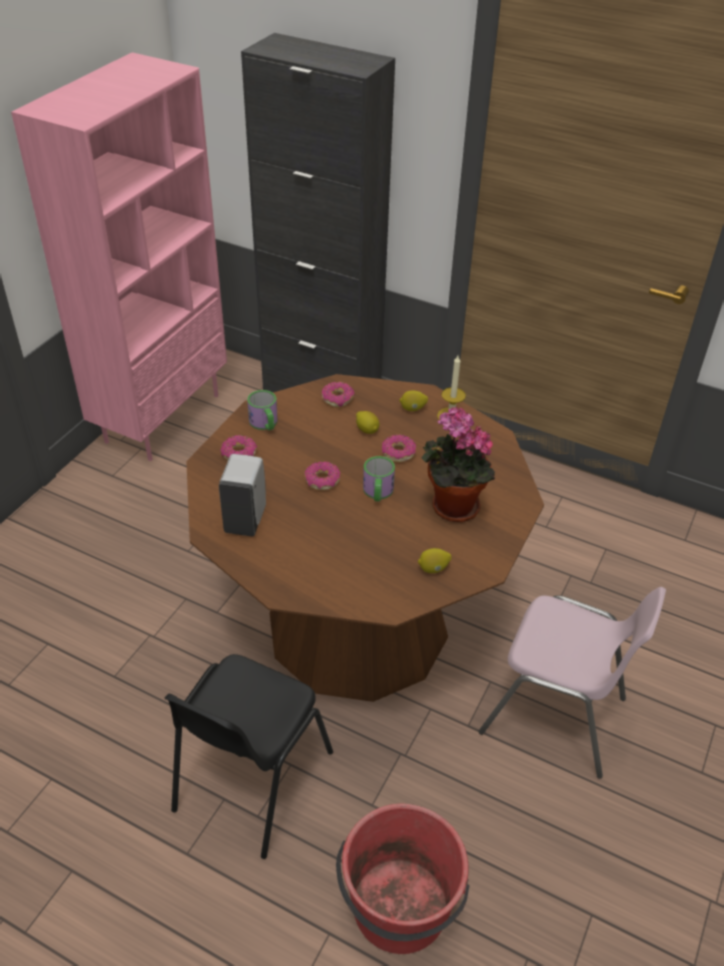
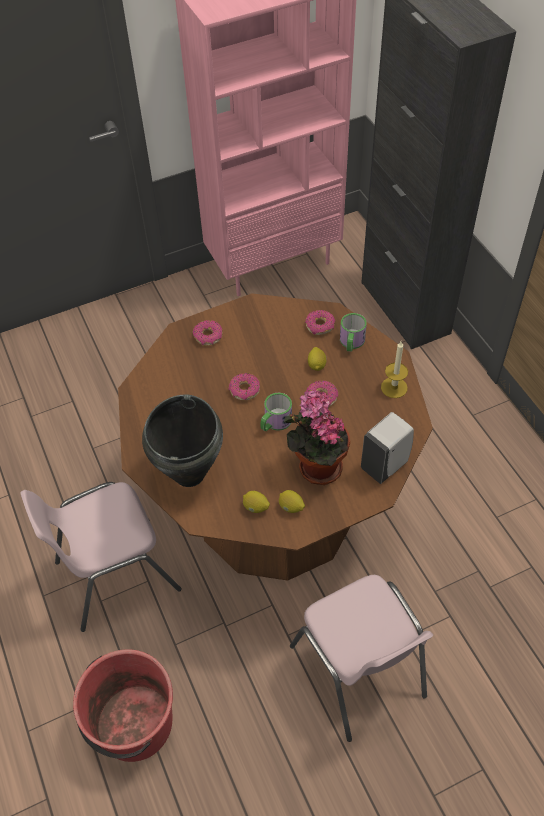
camera: 40 degrees right, 10 degrees up
black chair [165,654,333,859] -> pink chair [20,482,182,632]
white soap dispenser [219,454,266,536] -> white soap dispenser moved to [361,412,414,484]
mug [247,390,278,430] -> mug moved to [340,313,367,352]
lemon [399,390,428,411] -> lemon moved to [279,490,305,513]
none -> black cooking pot [142,394,223,487]

